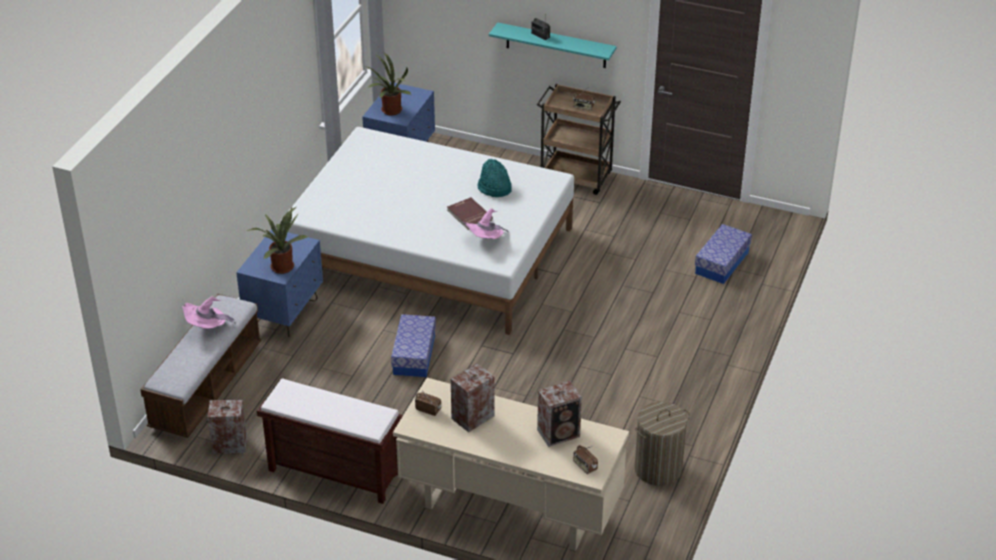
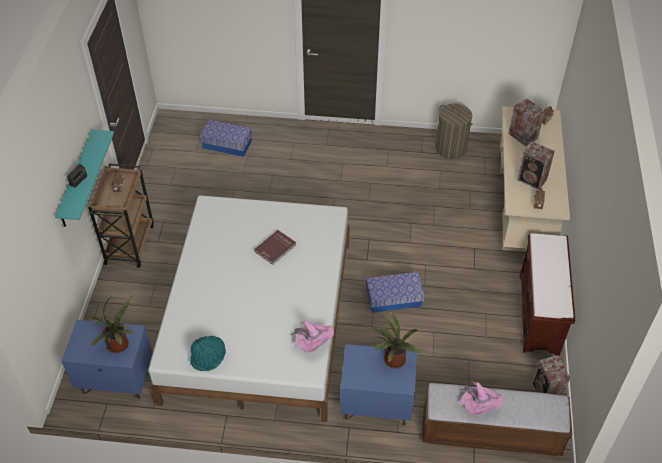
camera: 105 degrees left, 10 degrees up
pink hat [464,208,508,239] -> pink hat moved to [291,321,334,352]
turquoise hat [477,159,512,197] -> turquoise hat moved to [190,336,226,371]

